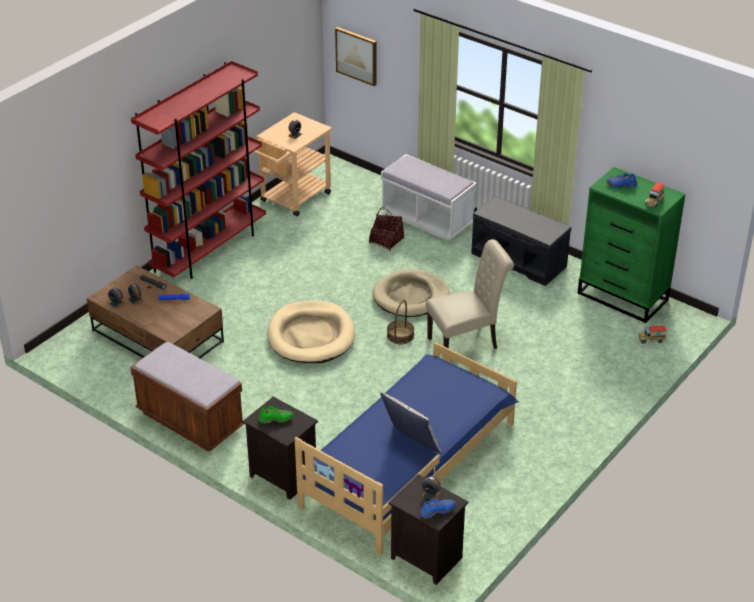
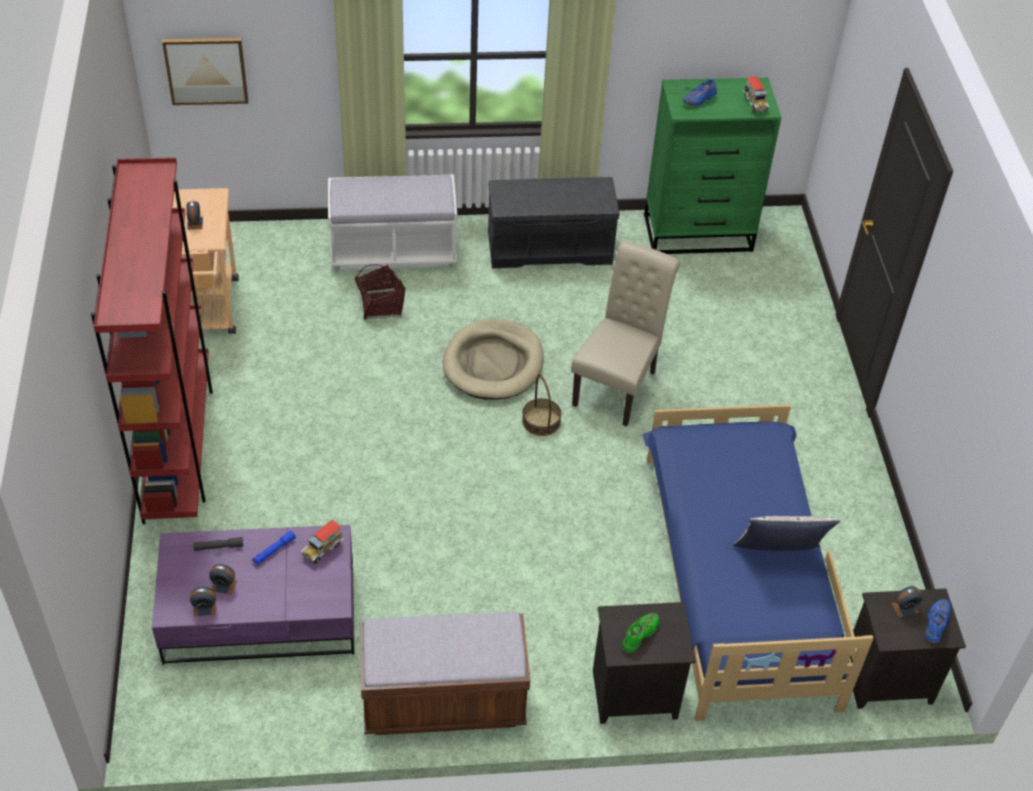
camera: 45 degrees left, 10 degrees up
brown coffee table [87,265,224,358] -> purple coffee table [152,525,354,665]
beige dog bed [267,300,355,363] -> none
toy truck [638,326,666,344] -> toy truck moved to [301,520,344,564]

